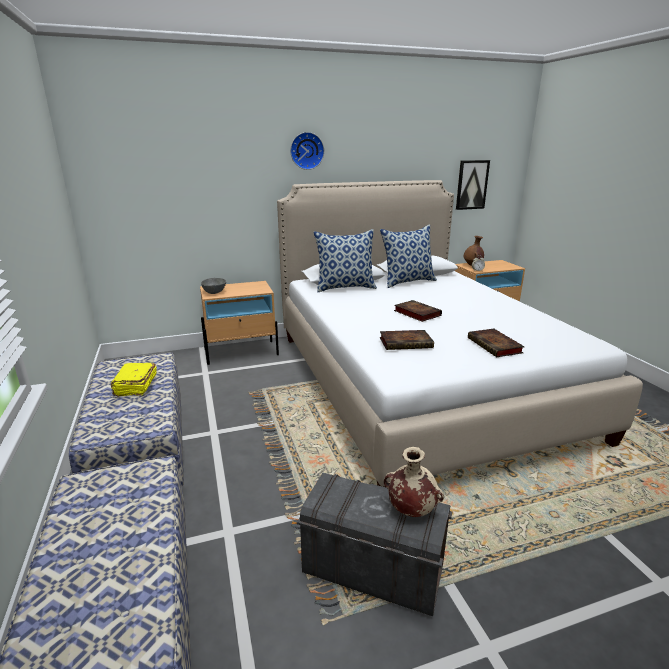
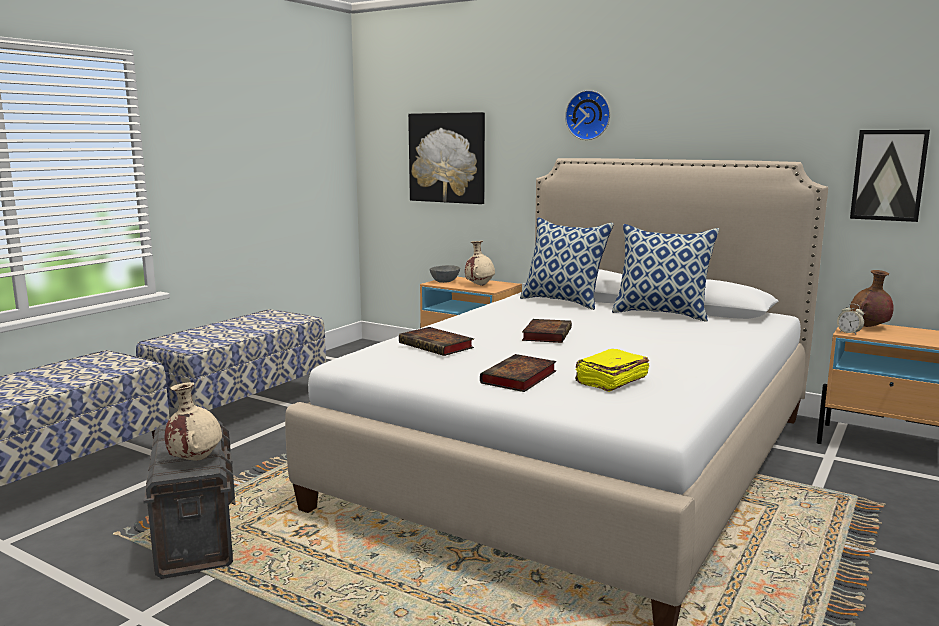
camera: 50 degrees right, 10 degrees down
yellow book [111,363,157,396] -> yellow book moved to [575,349,649,392]
none -> picture [408,112,485,204]
none -> beige vase [465,241,495,286]

